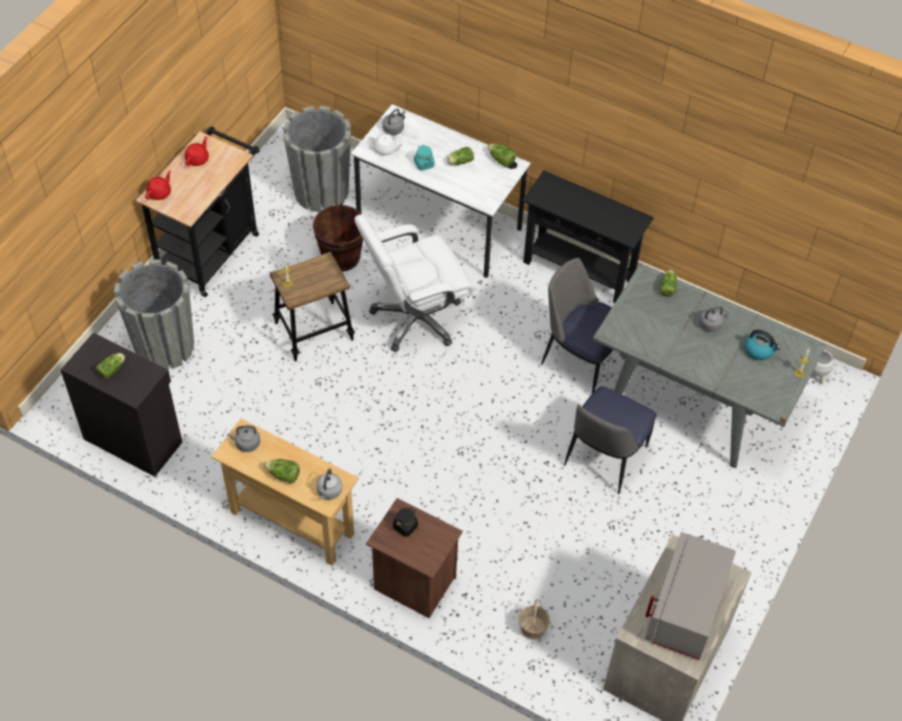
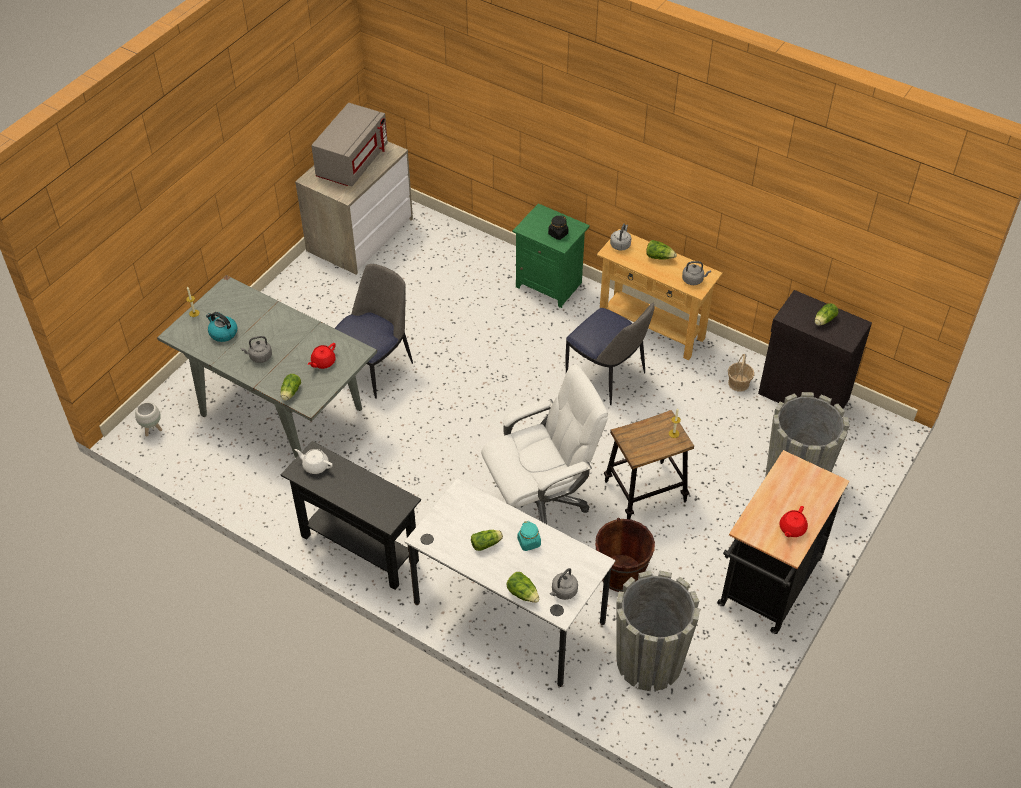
camera: 175 degrees left, 5 degrees down
red teapot [145,170,171,200] -> red teapot moved to [308,343,336,369]
brown nightstand [366,498,463,618] -> green nightstand [513,204,590,308]
white teapot [369,133,404,155] -> white teapot moved to [295,449,333,474]
lettuce [488,144,516,167] -> lettuce moved to [506,572,539,603]
basket [519,599,550,639] -> basket moved to [728,354,754,392]
chair [541,258,624,394] -> chair moved to [565,302,654,405]

